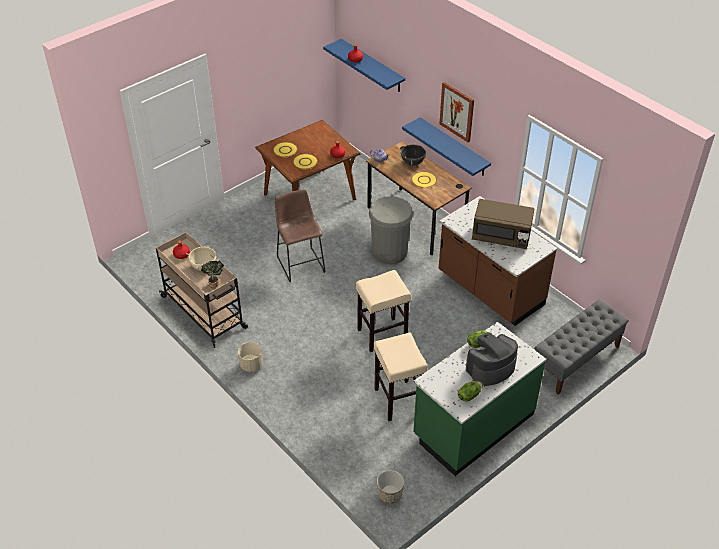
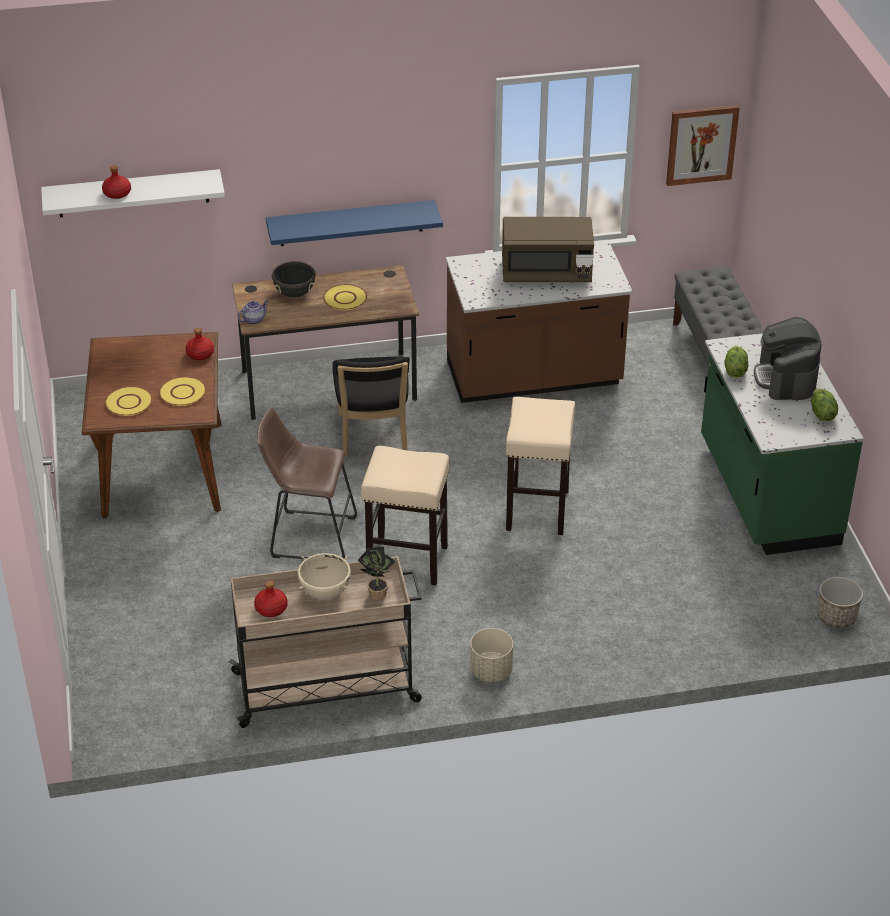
camera: 60 degrees left, 5 degrees down
blue shelf [323,39,405,92] -> white shelf [41,169,225,217]
grey trash can [369,196,413,265] -> black chair [332,356,410,457]
beige stool [374,333,427,421] -> beige stool moved to [361,446,449,585]
picture [439,82,474,142] -> picture moved to [666,105,740,186]
brown microwave [472,199,534,249] -> brown microwave turned 45 degrees clockwise [502,217,594,282]

